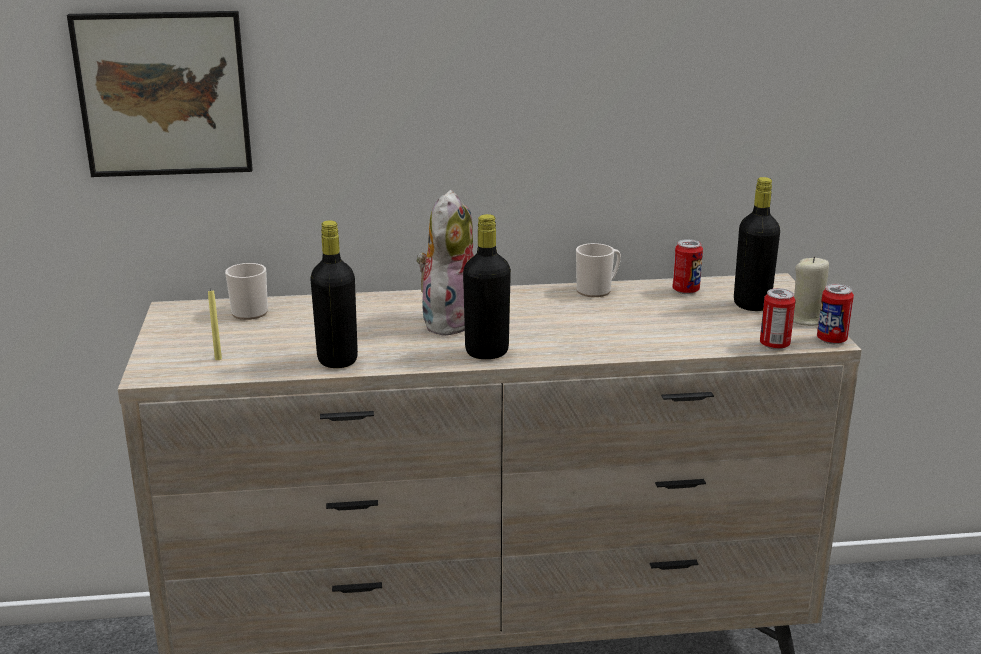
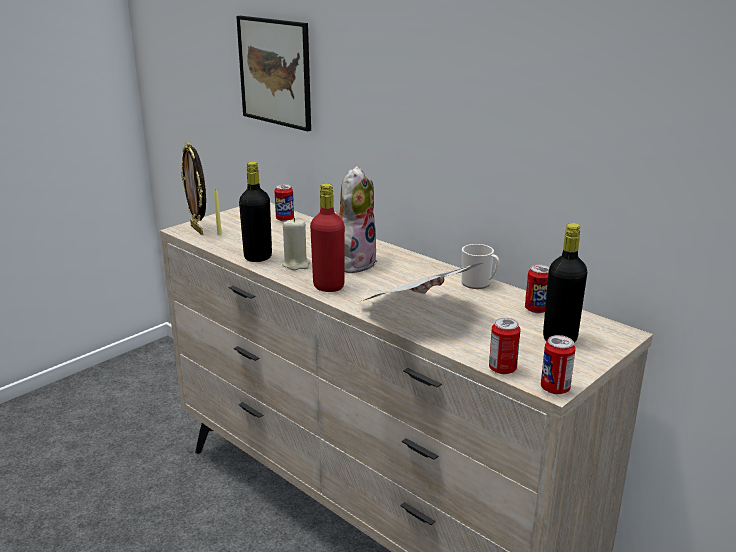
camera: 50 degrees right, 0 degrees up
mug [225,263,268,320] -> can [274,184,294,222]
plush toy [416,190,474,336] -> plush toy turned 45 degrees counterclockwise [334,166,377,273]
black bottle [463,214,511,359] -> red bottle [310,184,345,292]
beige candle [793,256,829,326] -> beige candle moved to [282,218,310,270]
none -> picture frame [181,142,206,235]
none -> newspaper [365,263,483,300]

